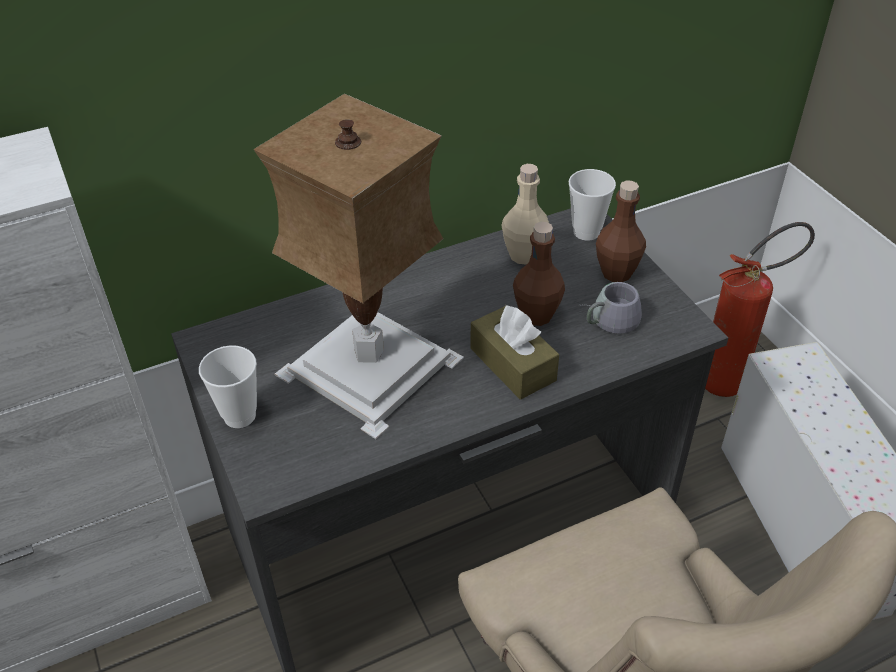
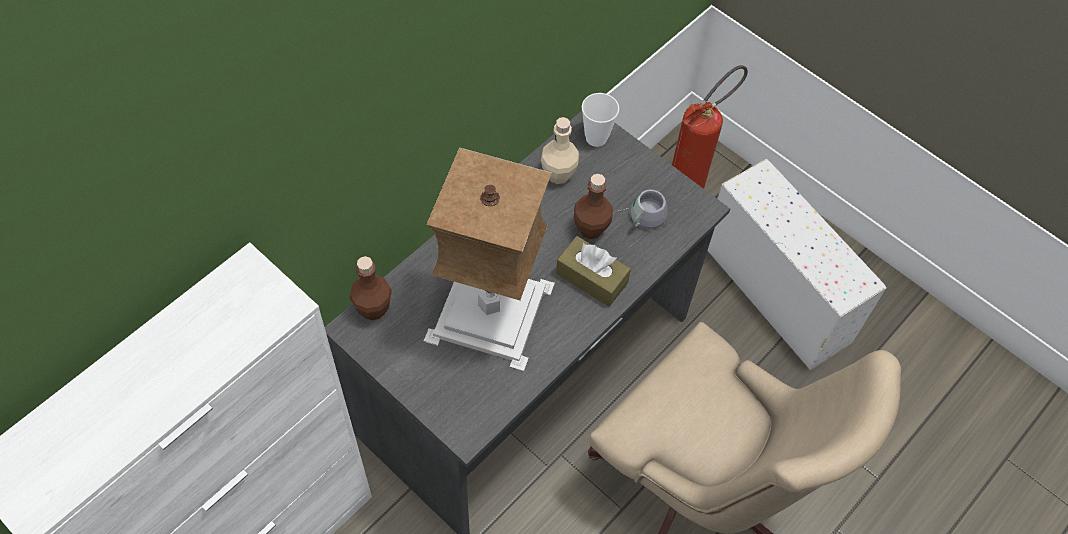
camera: 25 degrees left, 15 degrees up
cup [199,345,257,428] -> none
brown bottle [596,180,646,282] -> brown bottle moved to [350,256,392,320]

